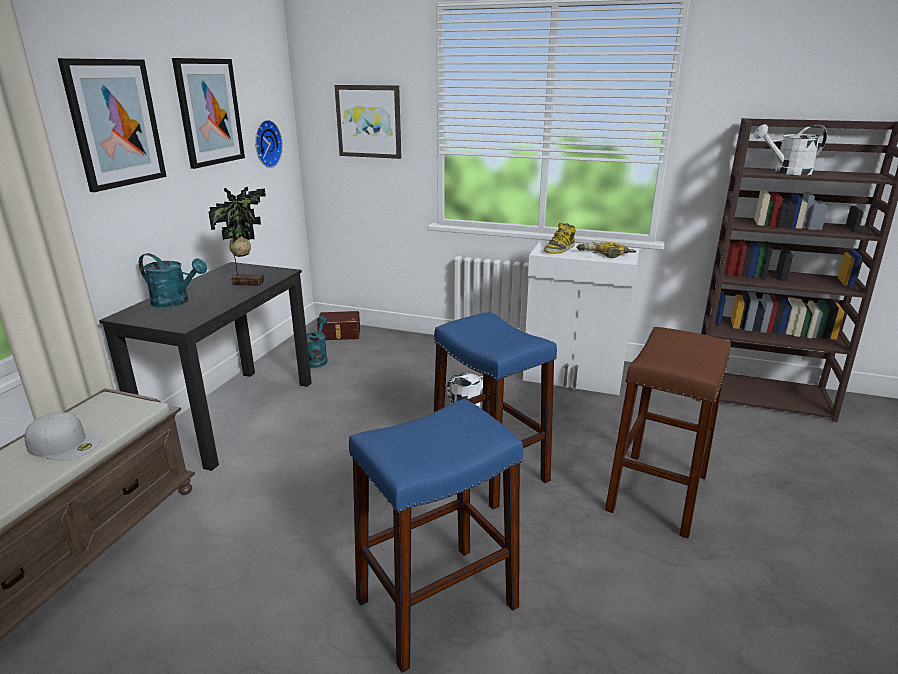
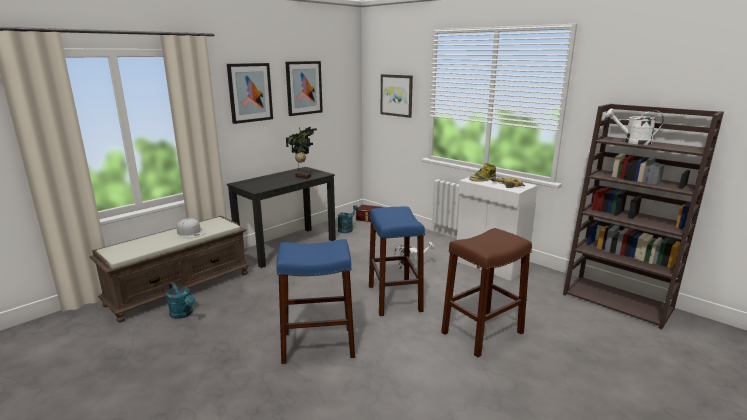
camera: 25 degrees right, 5 degrees down
turquoise watering can [139,253,207,307] -> turquoise watering can moved to [166,282,195,319]
wall clock [255,120,283,168] -> none

